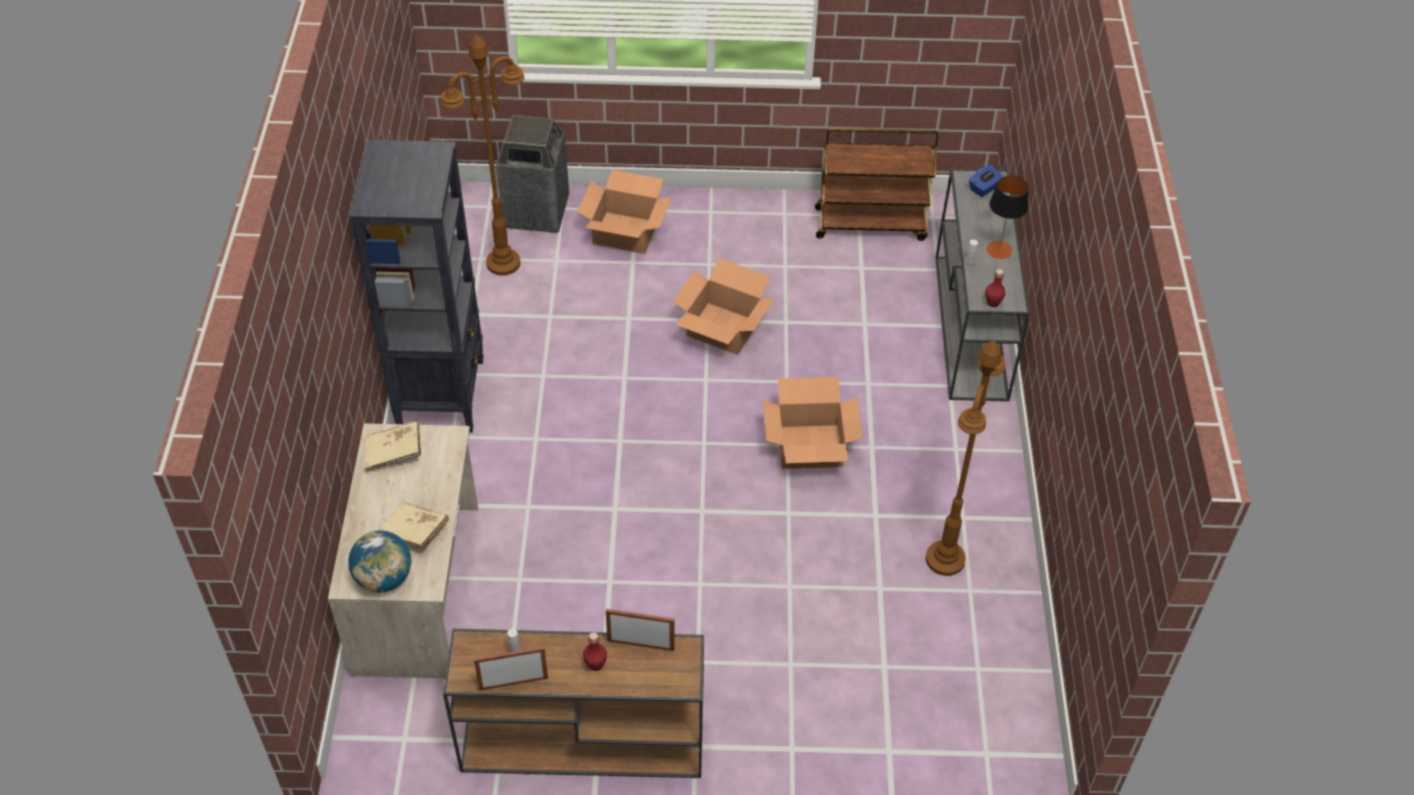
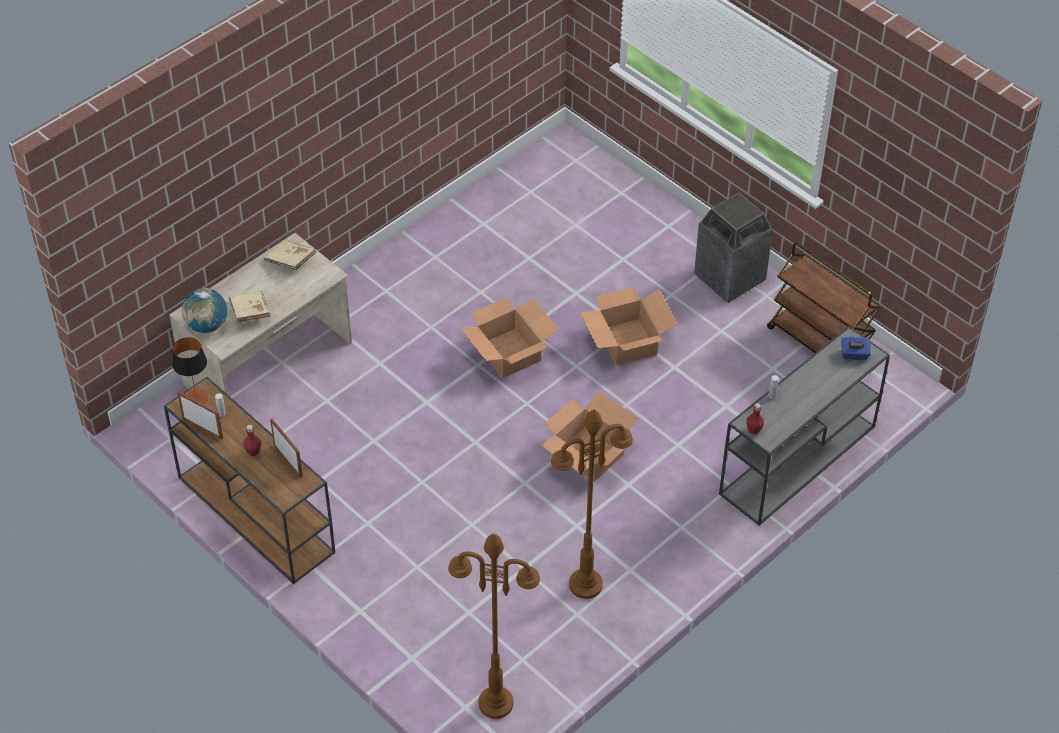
camera: 45 degrees right, 0 degrees up
black bookcase [350,140,484,433] -> none
brown floor lamp [441,34,524,276] -> brown floor lamp moved to [448,534,540,719]
trash can [495,115,569,233] -> trash can moved to [694,192,773,303]
cardboard box [577,170,672,254] -> cardboard box moved to [460,297,559,378]
table lamp [986,176,1029,259] -> table lamp moved to [172,337,208,404]

